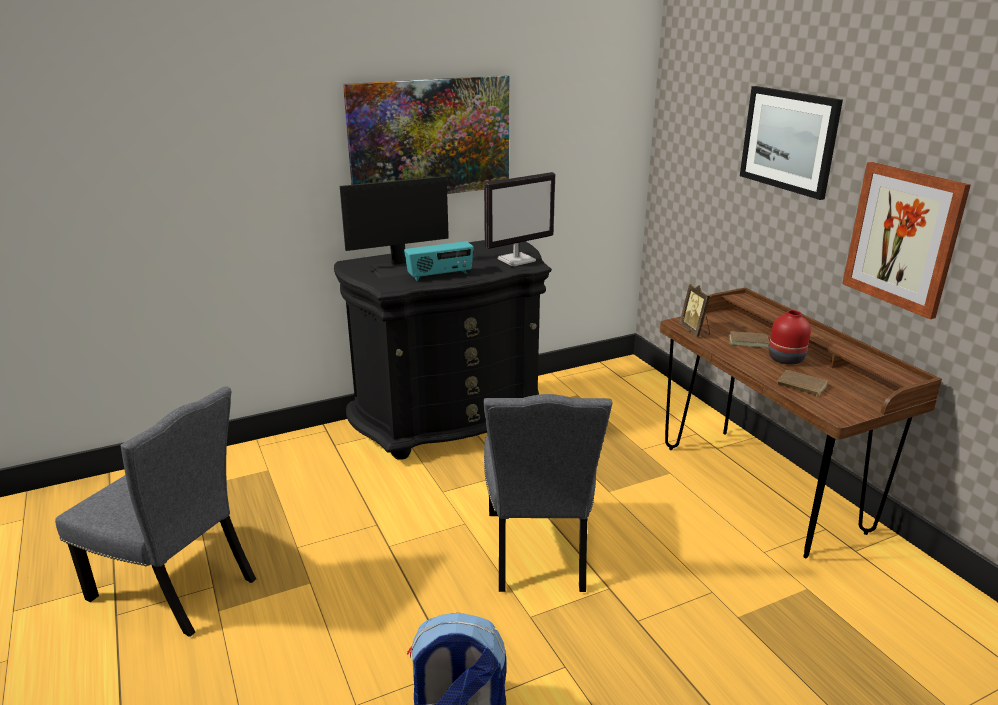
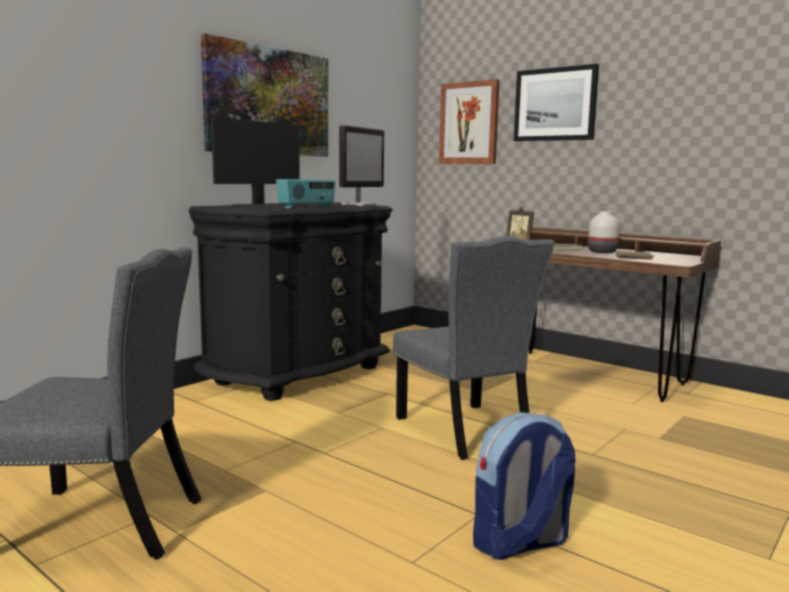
camera: 25 degrees left, 15 degrees down
red vase [769,310,811,365] -> white vase [588,211,620,253]
picture [842,162,971,319] -> picture moved to [439,79,500,164]

